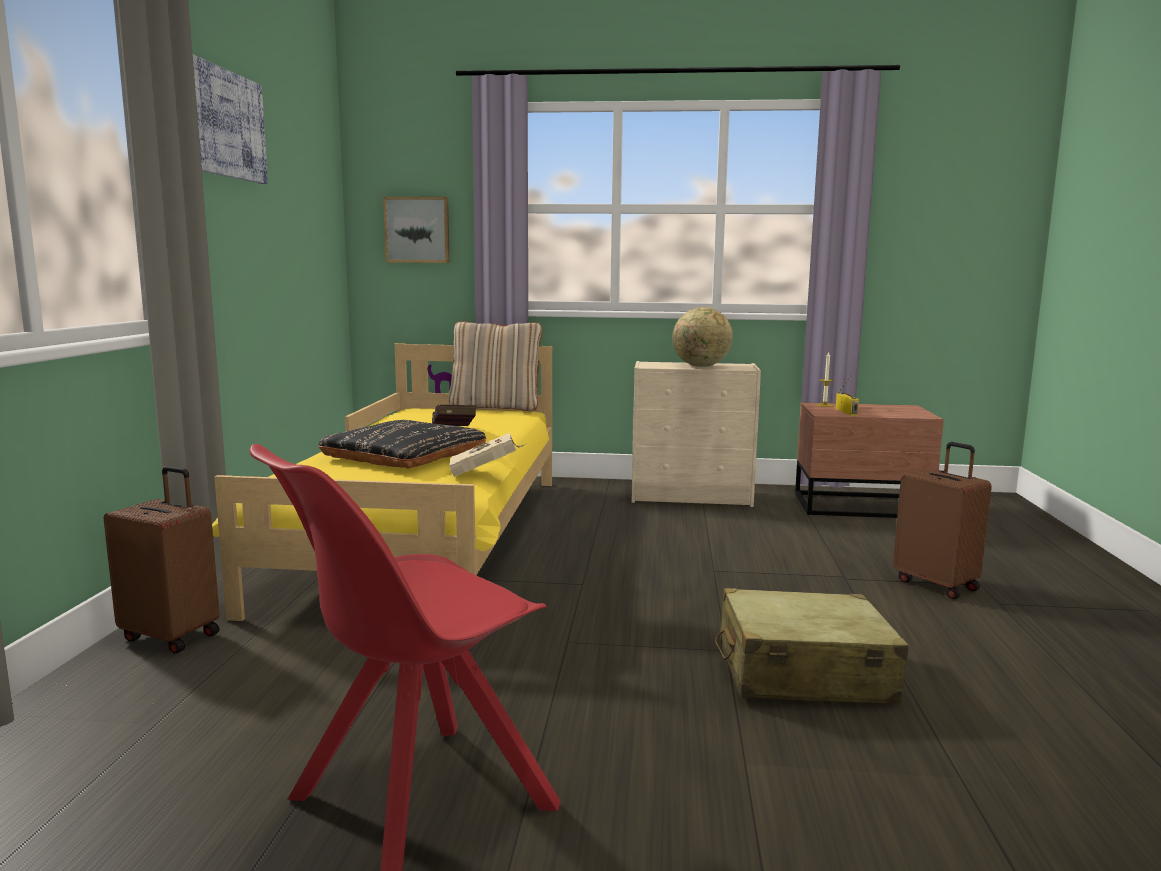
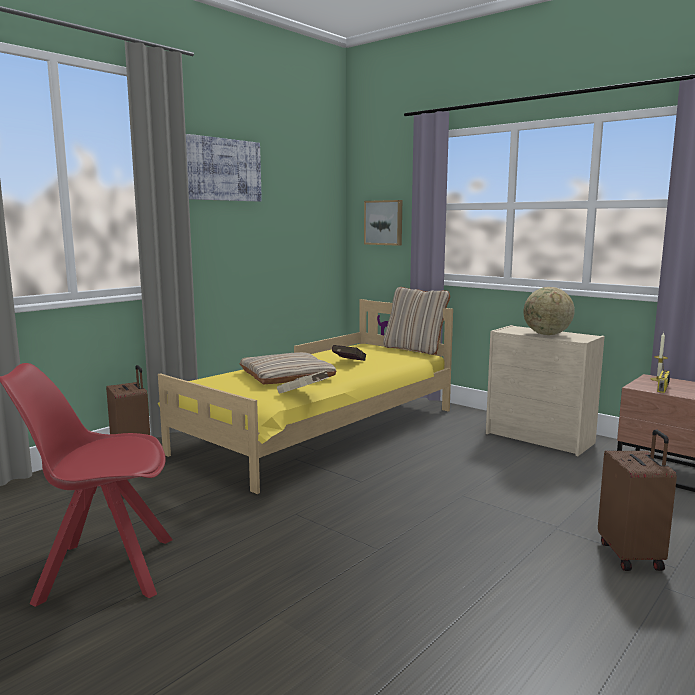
camera: 35 degrees right, 0 degrees up
black pillow [318,420,486,469] -> beige pillow [239,352,336,385]
beige suitcase [715,588,909,704] -> none

